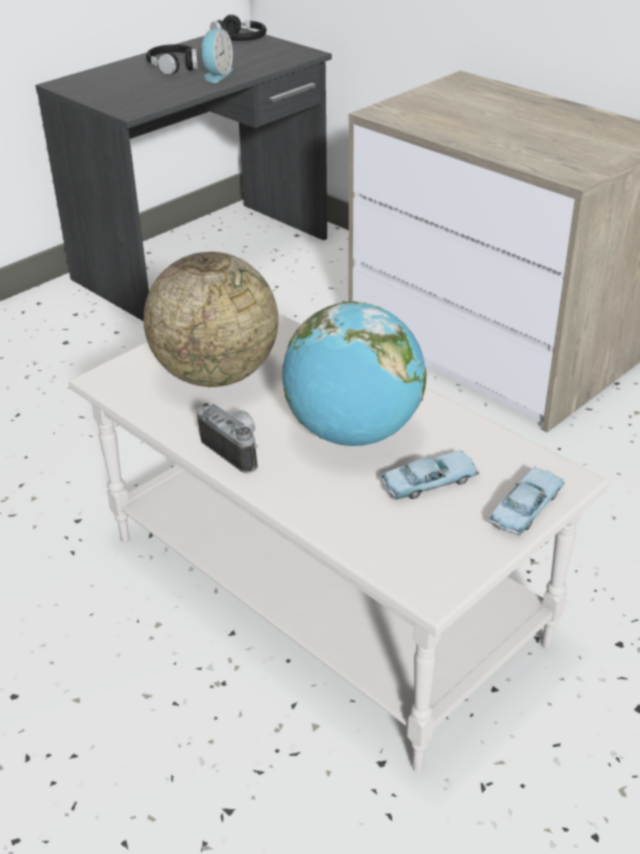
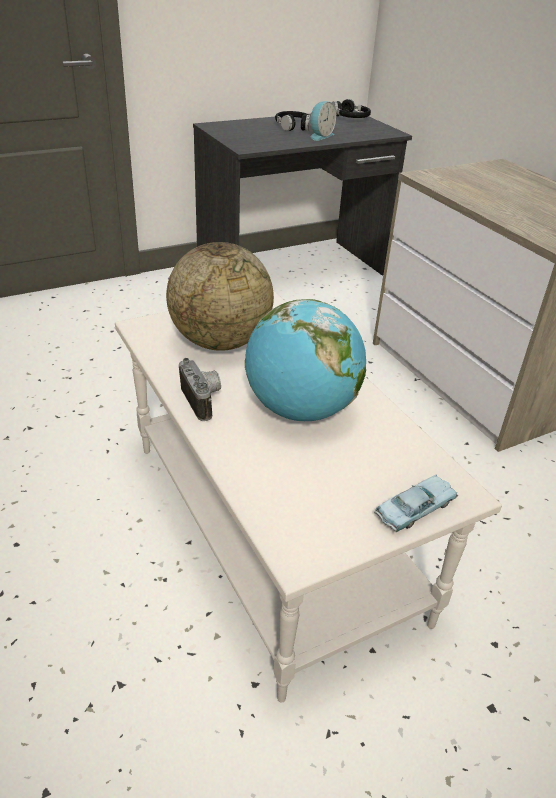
camera: 15 degrees right, 0 degrees up
blue toy car [380,450,479,500] -> none

